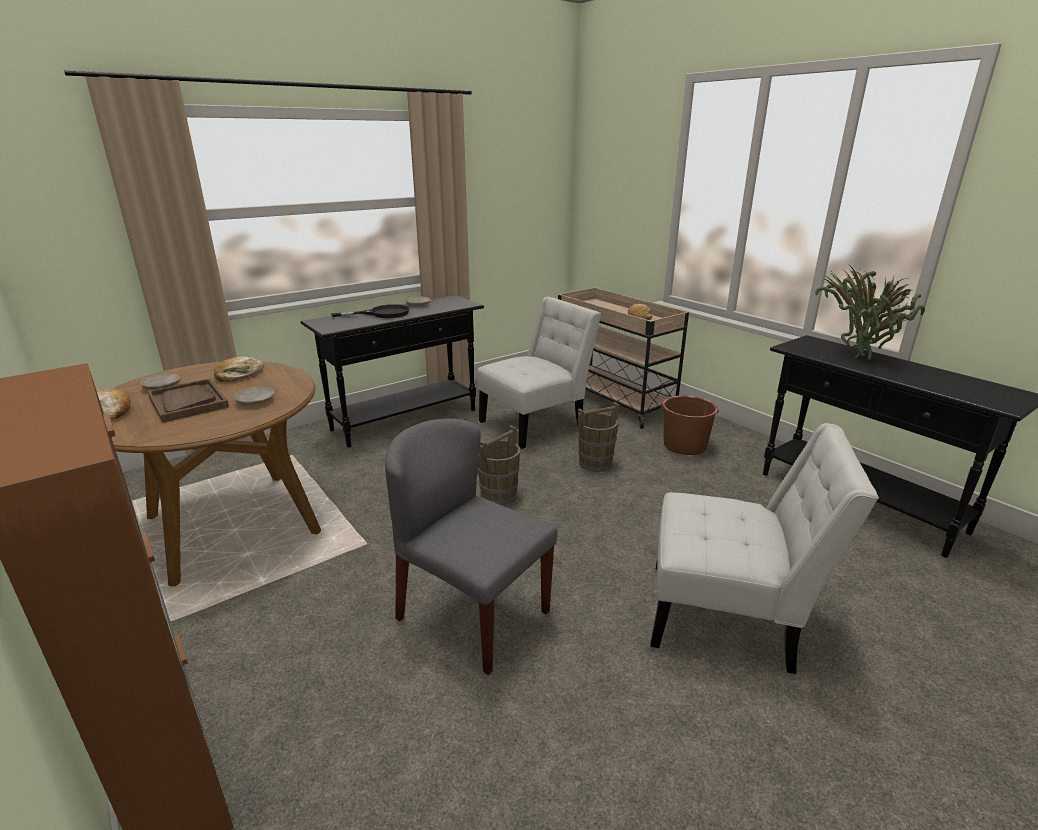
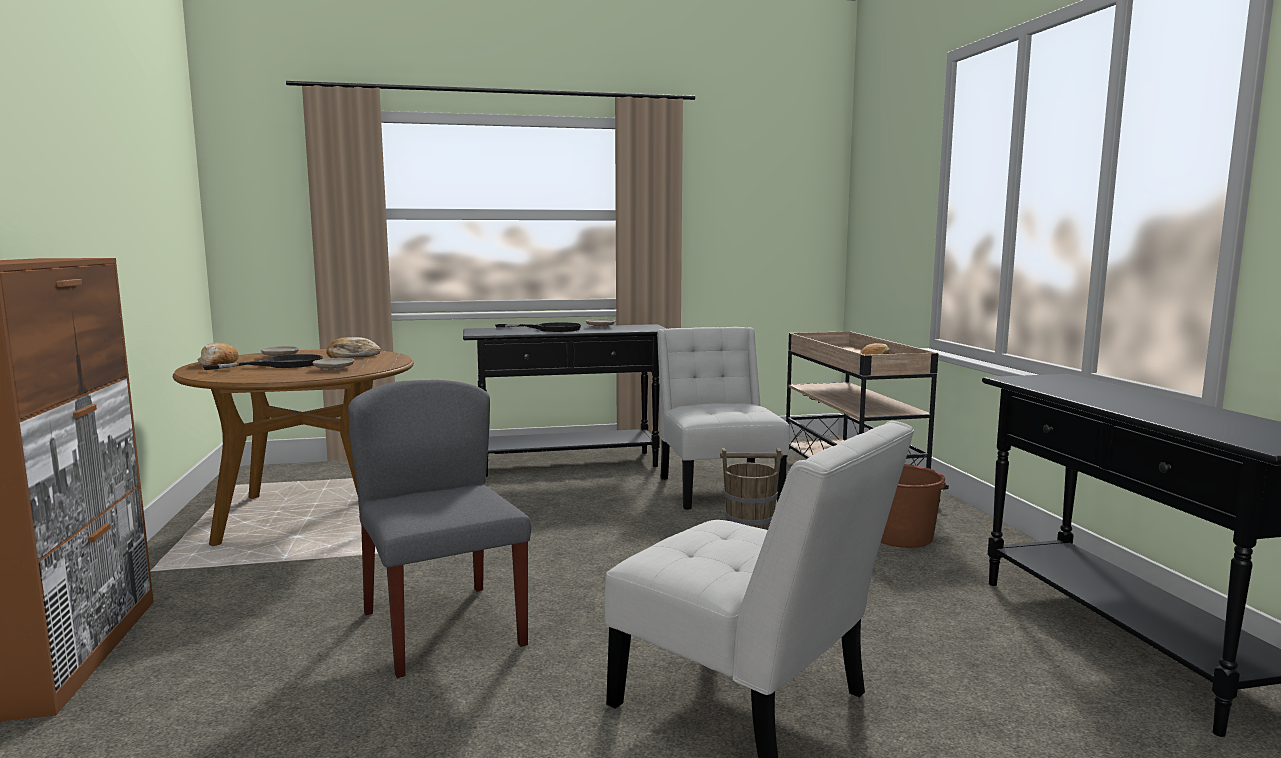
camera: 25 degrees right, 15 degrees down
brown tray [148,378,229,423] -> black frying pan [203,354,323,370]
white chair [477,297,601,449] -> white chair turned 90 degrees counterclockwise [657,327,789,510]
brown bucket [478,425,520,505] -> none
potted plant [815,265,925,360] -> none

